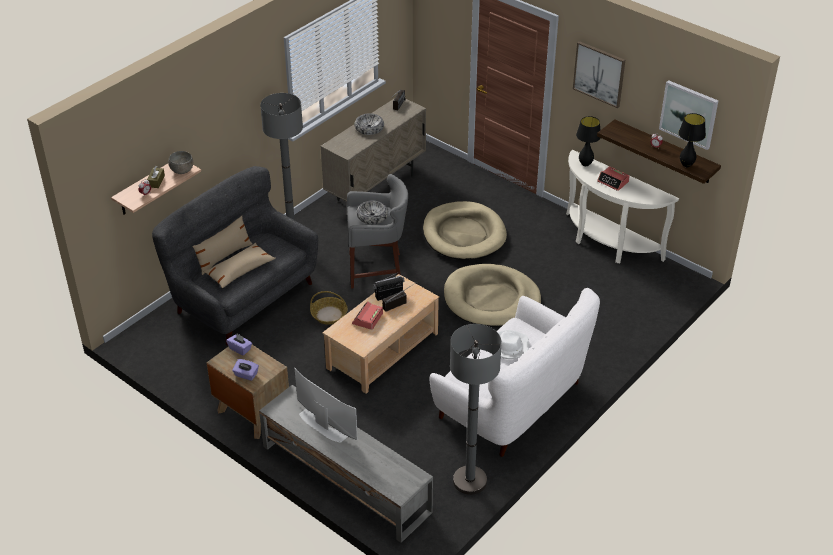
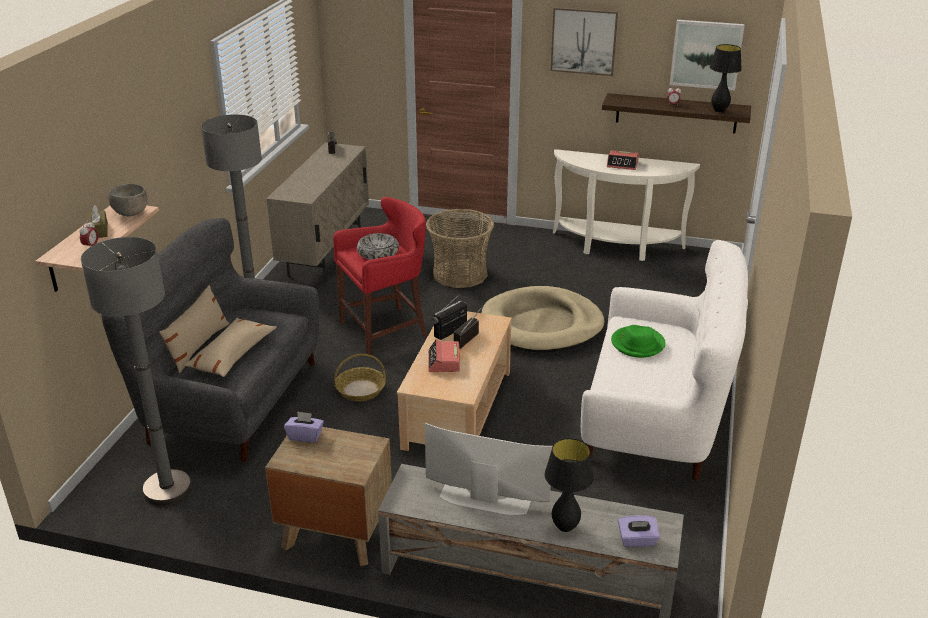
camera: 25 degrees left, 10 degrees down
purple tissue box [232,359,259,381] -> purple tissue box moved to [618,515,660,547]
grey stool [347,174,408,289] -> red stool [333,197,427,355]
bowl [354,113,384,135] -> none
beige dog bed [423,201,507,260] -> basket [426,209,494,288]
grey floor lamp [450,324,502,495] -> grey floor lamp moved to [81,237,192,505]
white hat [498,330,529,359] -> green hat [611,325,666,358]
black table lamp [576,116,601,166] -> black table lamp moved to [545,438,594,532]

